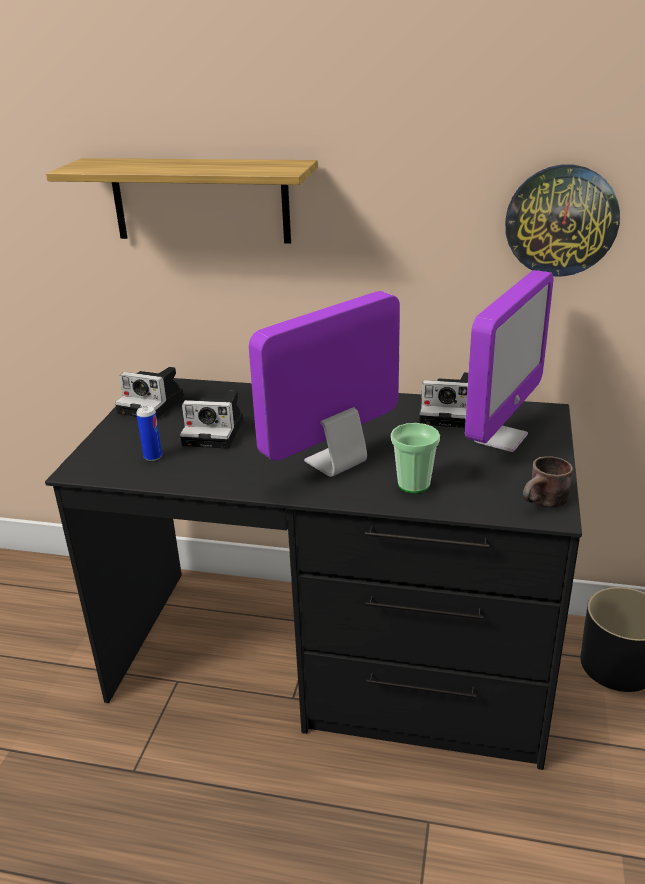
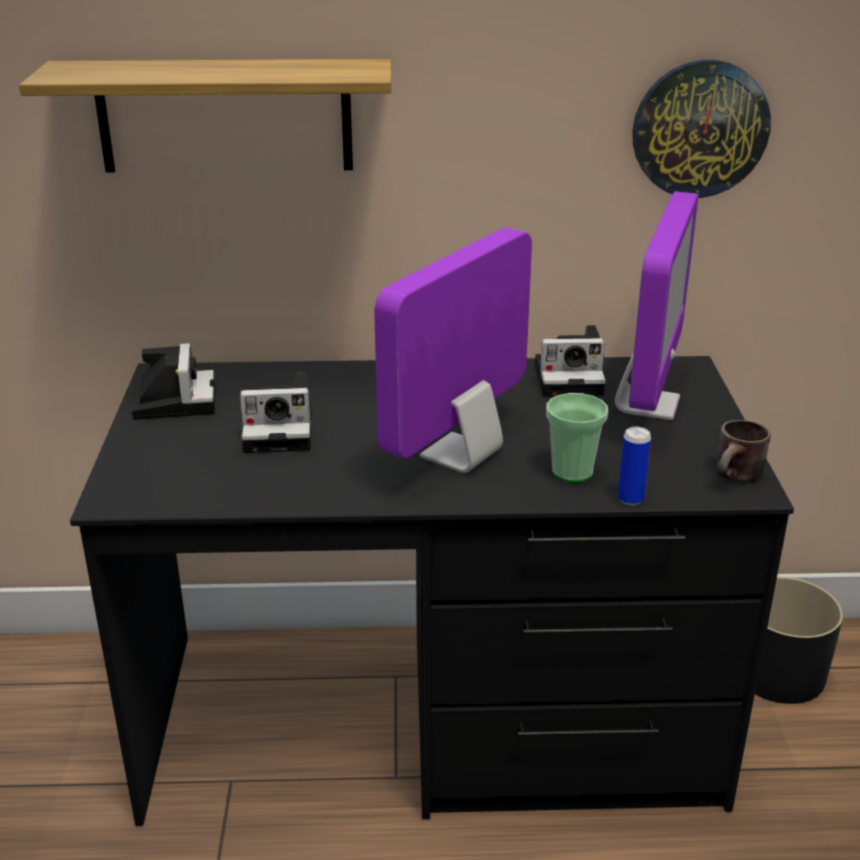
camera: 15 degrees left, 0 degrees up
camera [115,367,184,419] -> camera turned 105 degrees counterclockwise [131,343,215,420]
can [136,406,162,461] -> can moved to [618,427,651,505]

